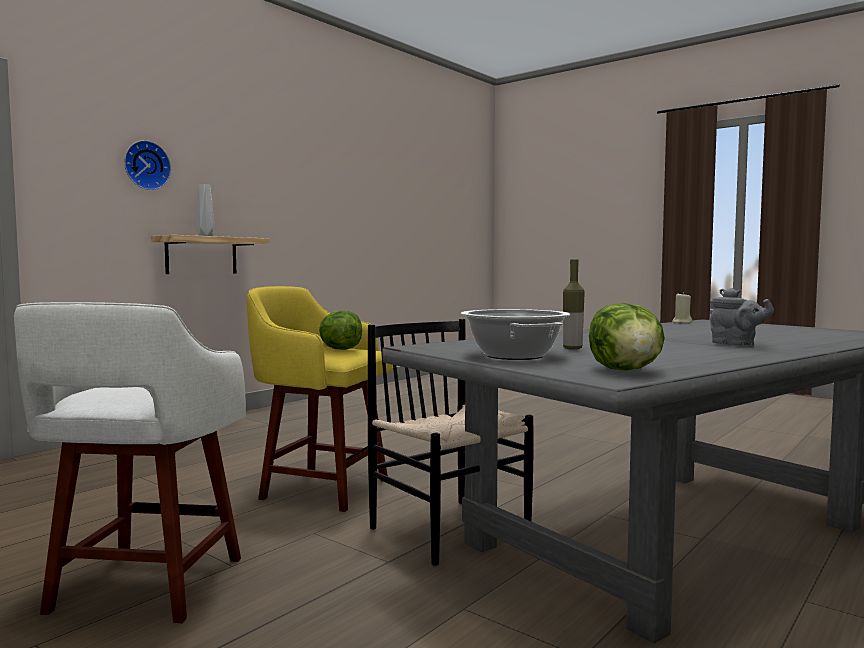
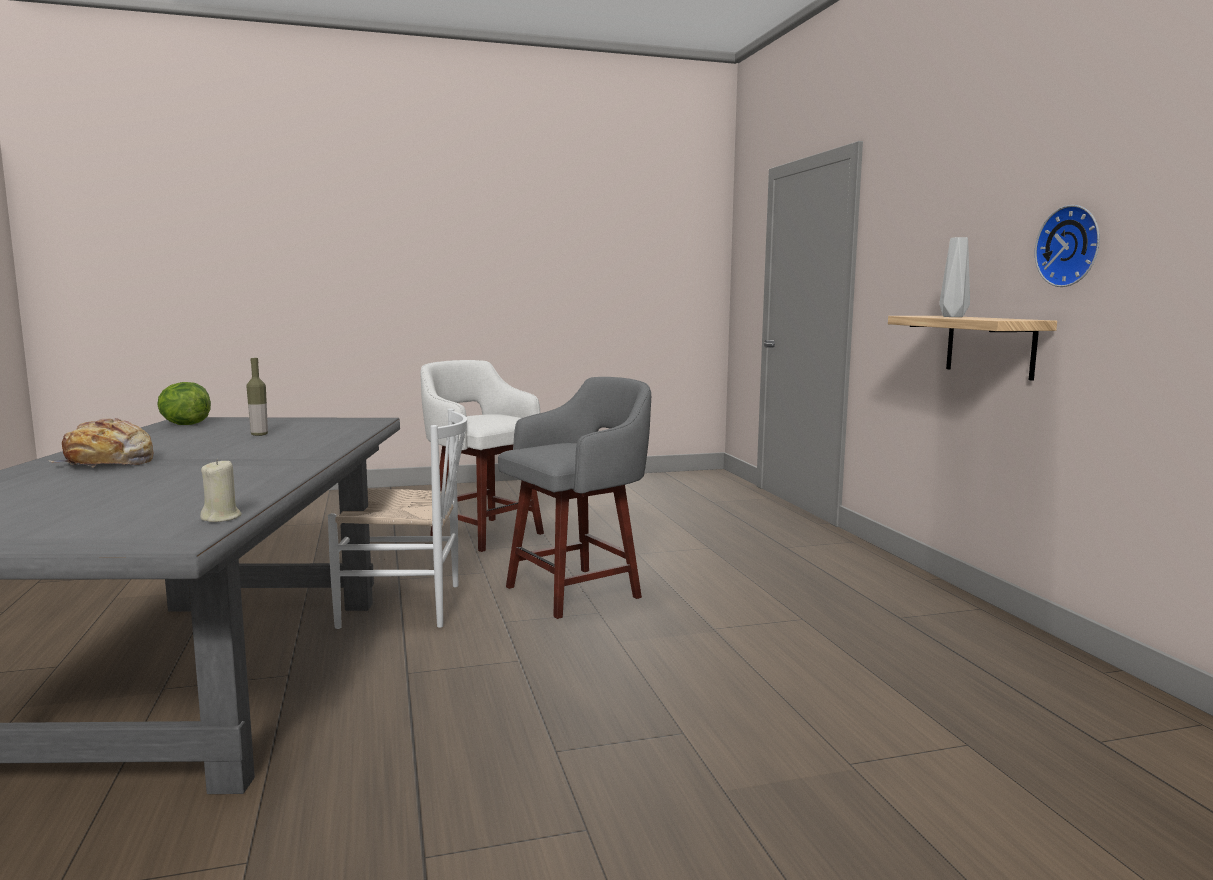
camera: 125 degrees right, 5 degrees up
wall clock [124,140,171,190] -> wall clock moved to [1035,205,1100,287]
yellow stool [247,286,393,512] -> grey stool [498,377,651,619]
lettuce [319,310,362,350] -> none
black chair [368,318,533,566] -> white chair [328,409,467,629]
cooking pot [461,309,570,360] -> none
grey teapot [710,288,774,345] -> bread [50,418,154,467]

